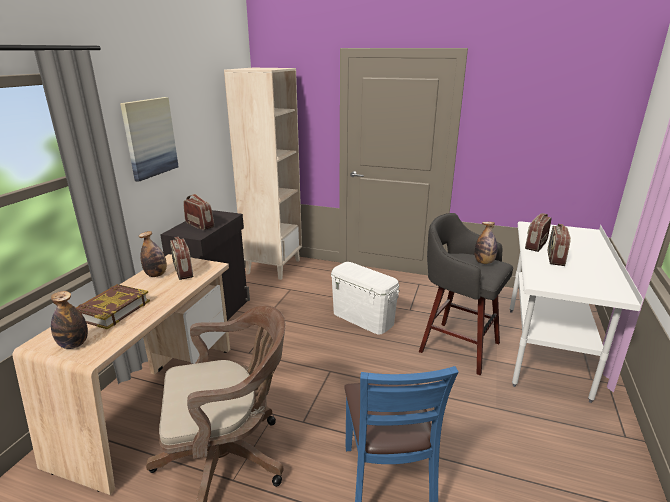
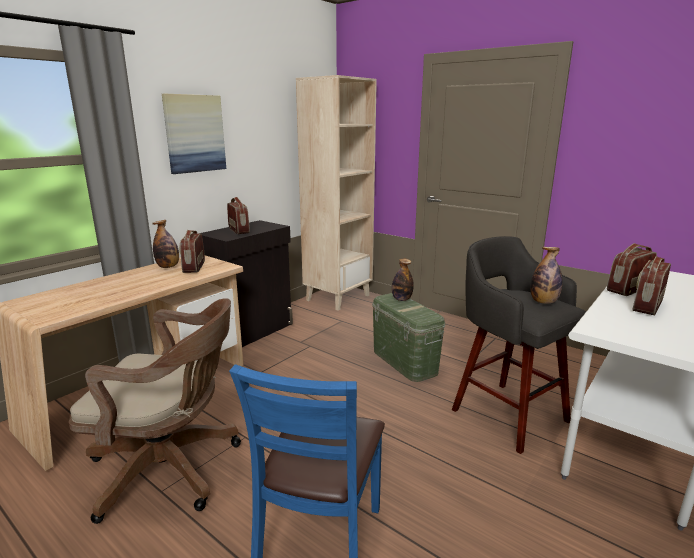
camera: 20 degrees right, 5 degrees down
bottle [51,291,88,349] -> bottle moved to [392,259,414,301]
book [76,284,150,329] -> none
white storage box [331,262,400,334] -> green storage box [372,293,445,382]

